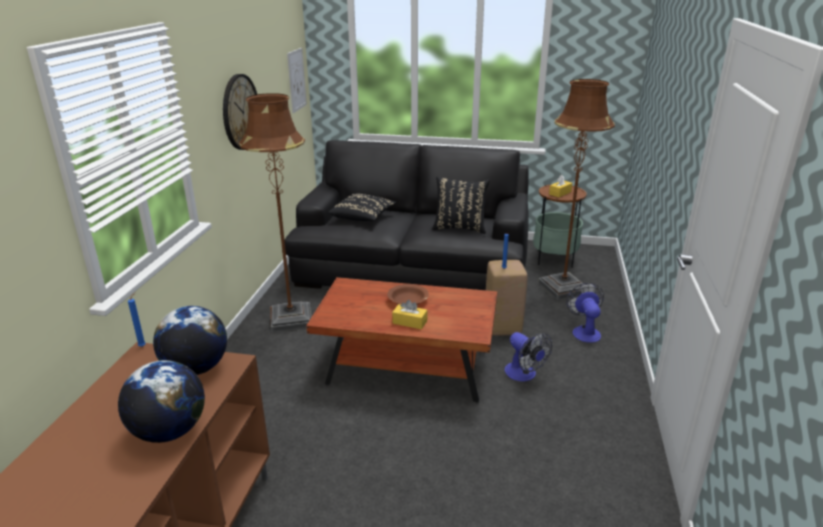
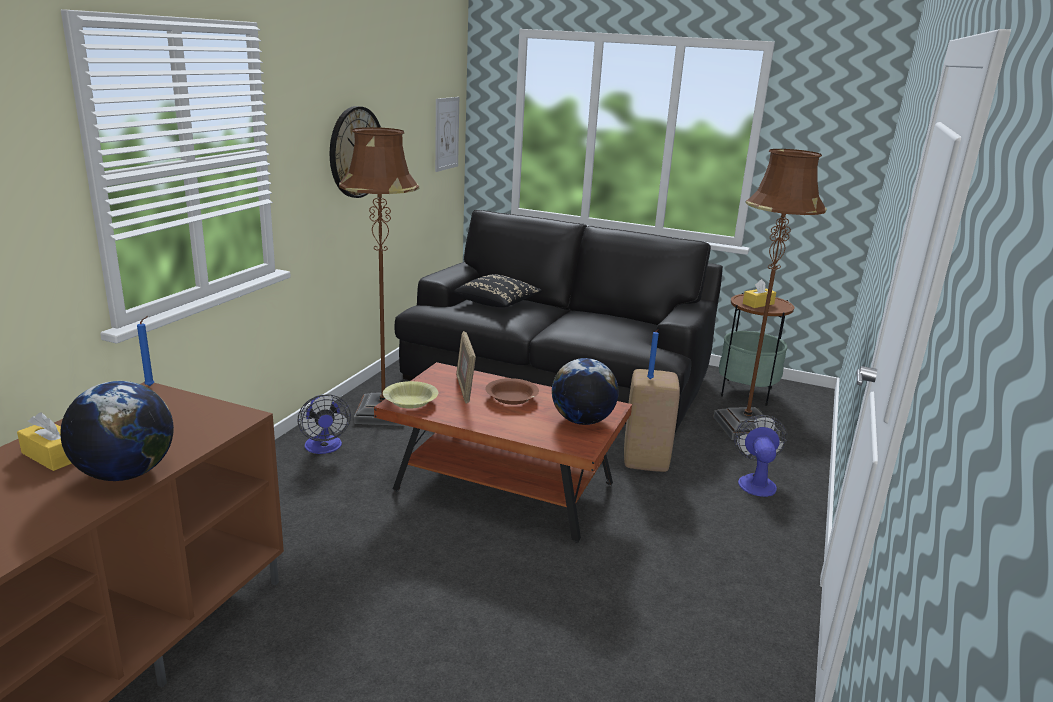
camera: 10 degrees right, 5 degrees down
globe [153,306,227,375] -> globe moved to [552,358,619,425]
yellow tissue box [392,300,427,329] -> yellow tissue box moved to [17,412,72,471]
black pillow [432,177,490,234] -> none
fan [505,332,552,382] -> fan moved to [298,394,351,454]
none -> yellow bowl [383,381,438,409]
none -> picture frame [456,331,476,404]

